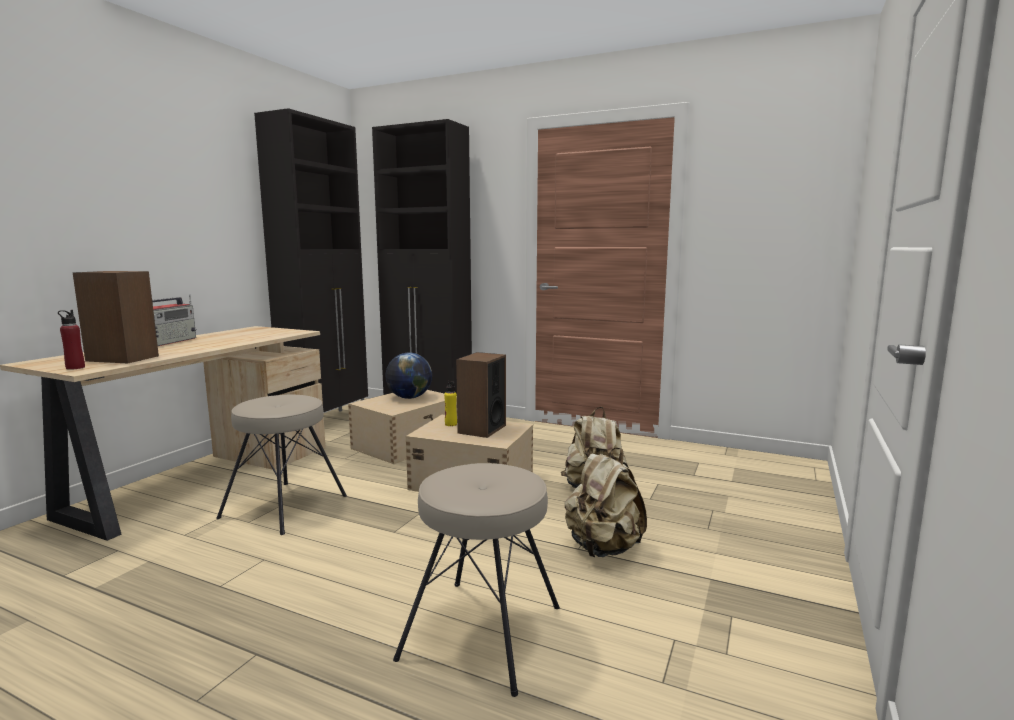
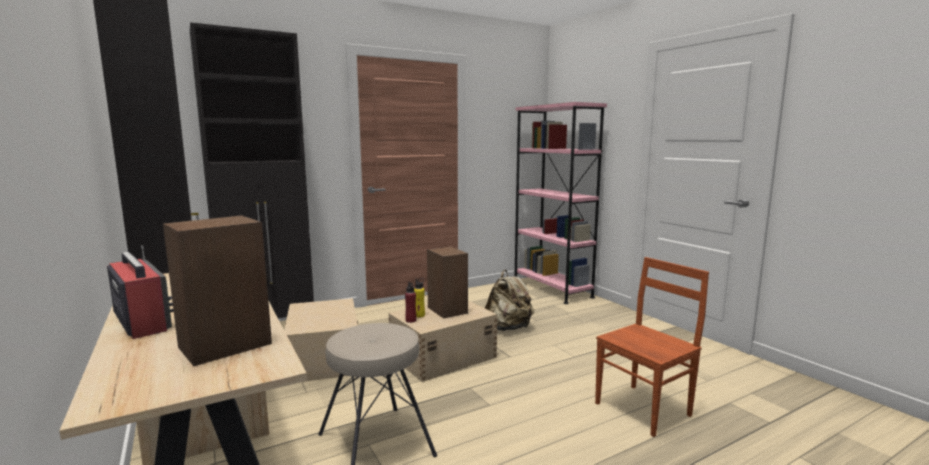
camera: 55 degrees left, 0 degrees up
red bottle [58,310,85,370] -> red bottle moved to [405,281,417,323]
globe [386,352,432,399] -> none
beige stool [393,463,560,697] -> brown chair [595,257,709,437]
beige backpack [565,448,647,557] -> none
none -> pink bookcase [514,102,607,304]

